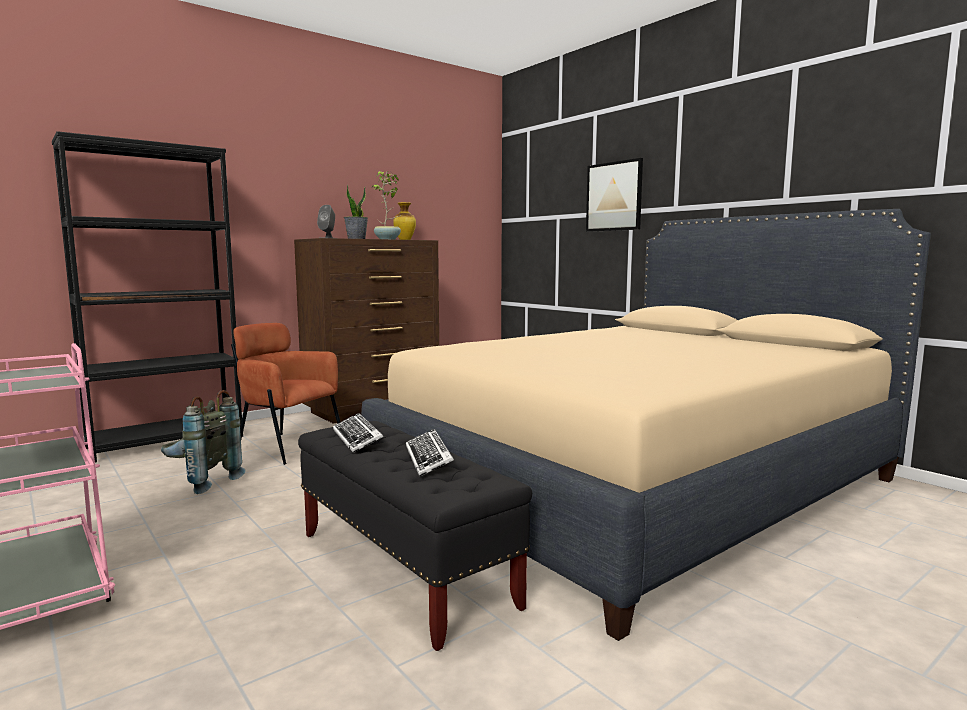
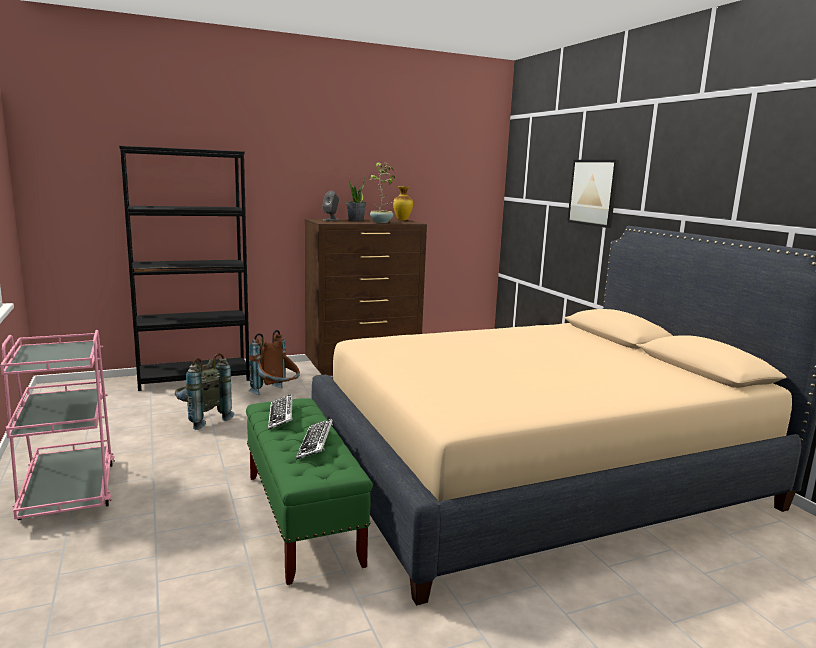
camera: 15 degrees right, 5 degrees up
brown armchair [231,323,340,465] -> brown backpack [249,330,300,395]
black bench [298,421,532,651] -> green bench [246,398,373,585]

